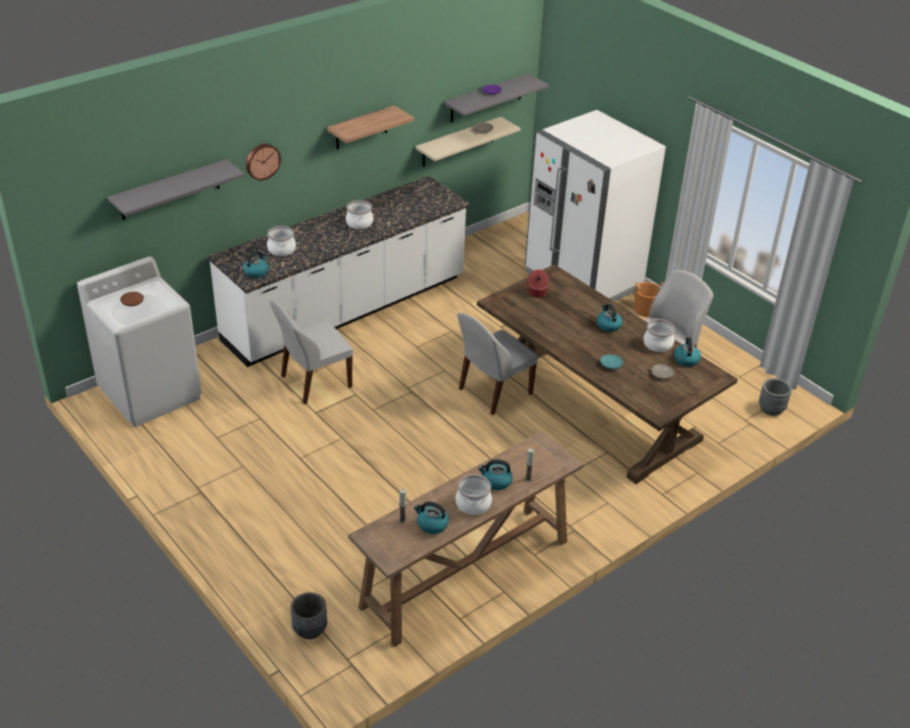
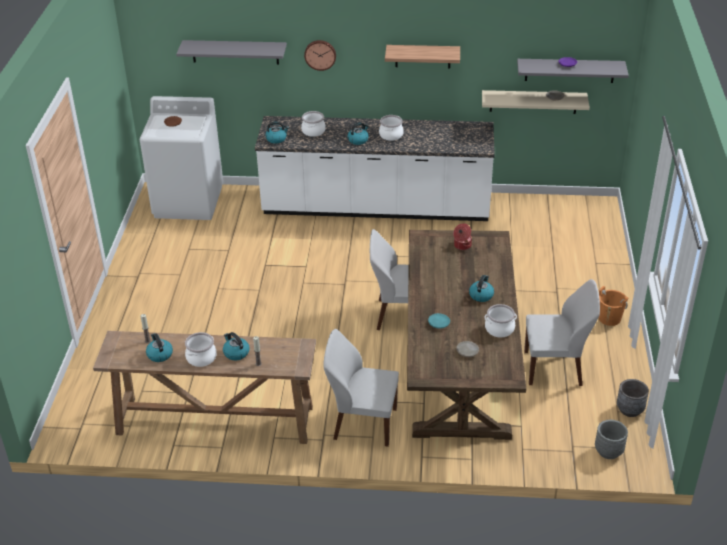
camera: 45 degrees right, 0 degrees up
white chair [270,300,353,404] -> white chair moved to [323,329,399,447]
grey planter [291,592,327,639] -> grey planter moved to [617,379,649,417]
white fridge [525,110,666,302] -> none
kettle [674,338,701,366] -> kettle moved to [347,122,369,145]

